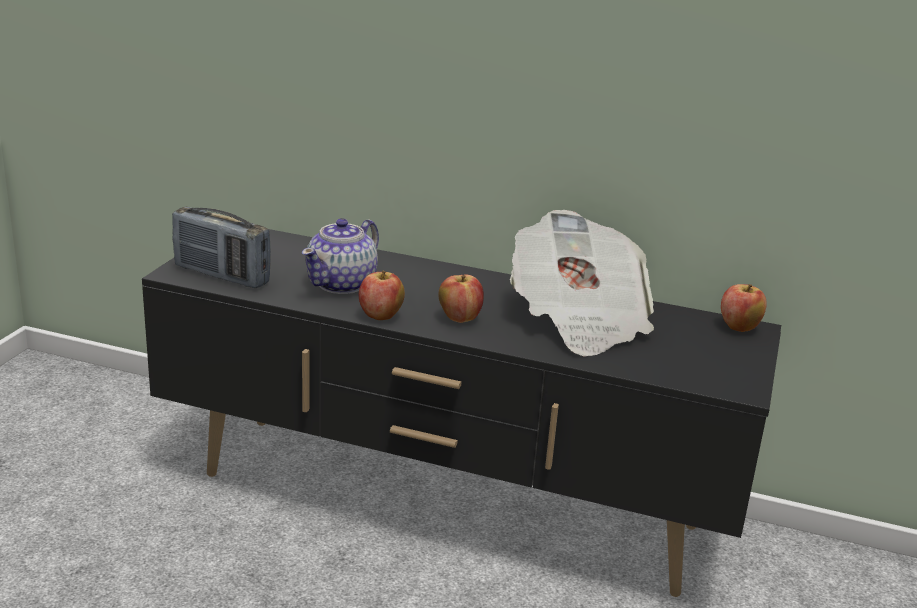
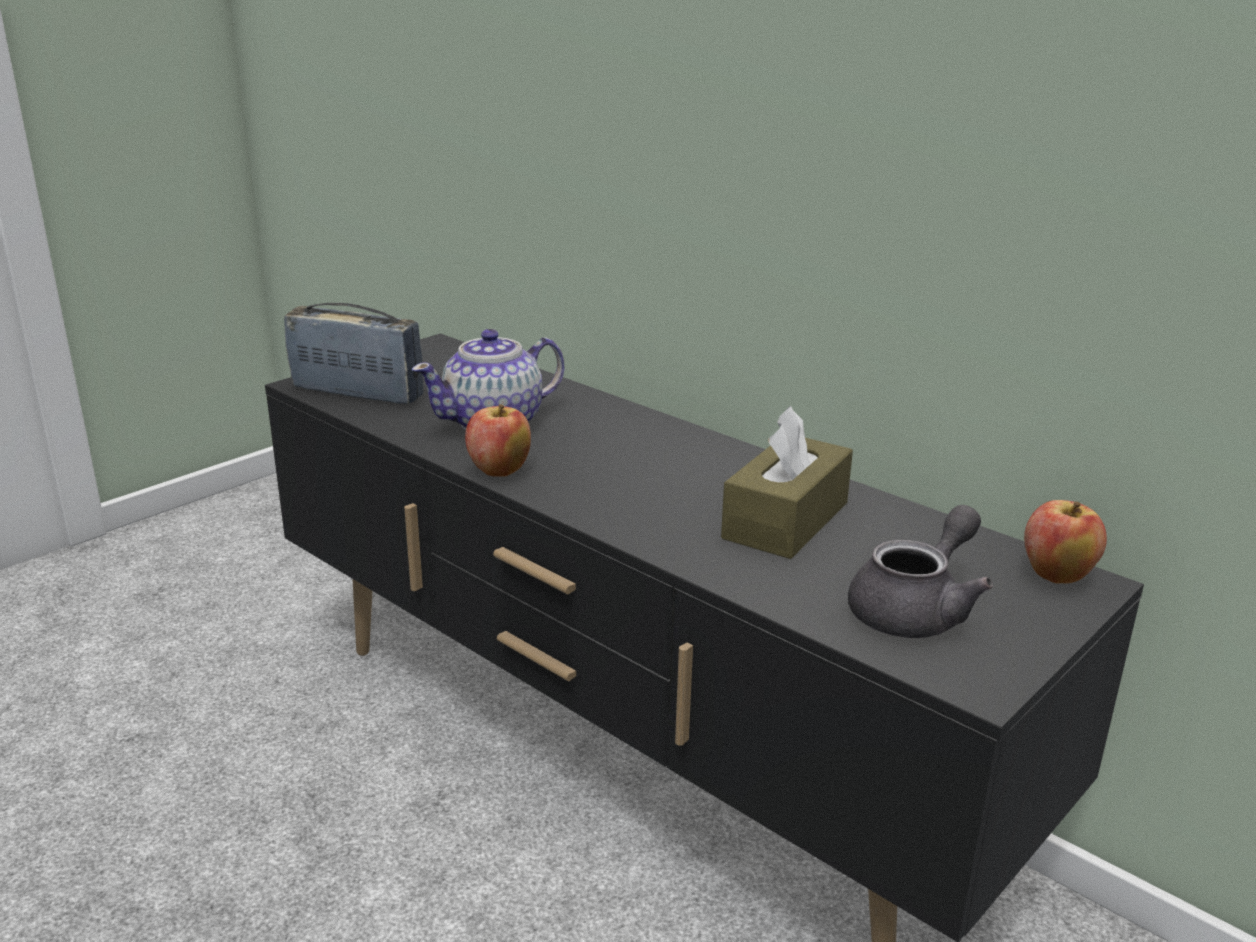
camera: 25 degrees right, 0 degrees up
radio [172,207,271,288] -> radio turned 150 degrees clockwise [284,303,423,404]
apple [438,275,484,323] -> none
newspaper [510,210,654,357] -> brown tissue box [721,406,853,559]
none -> grey teapot [848,505,993,638]

